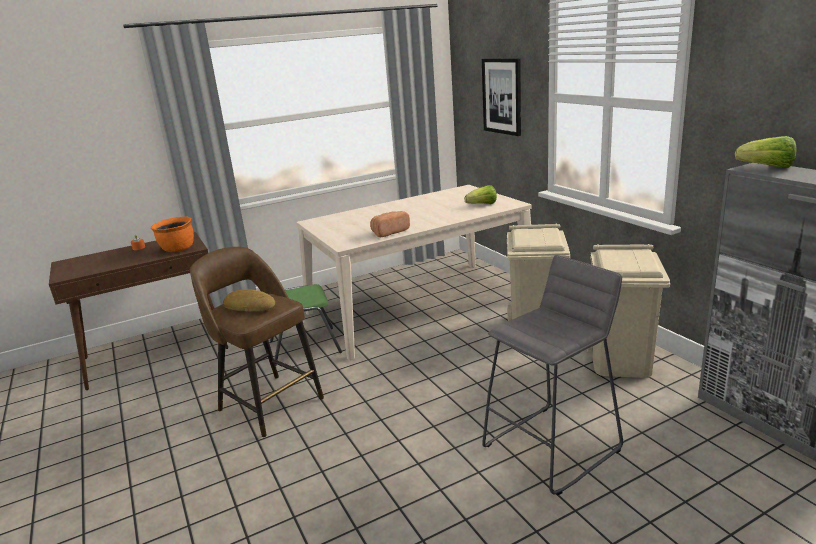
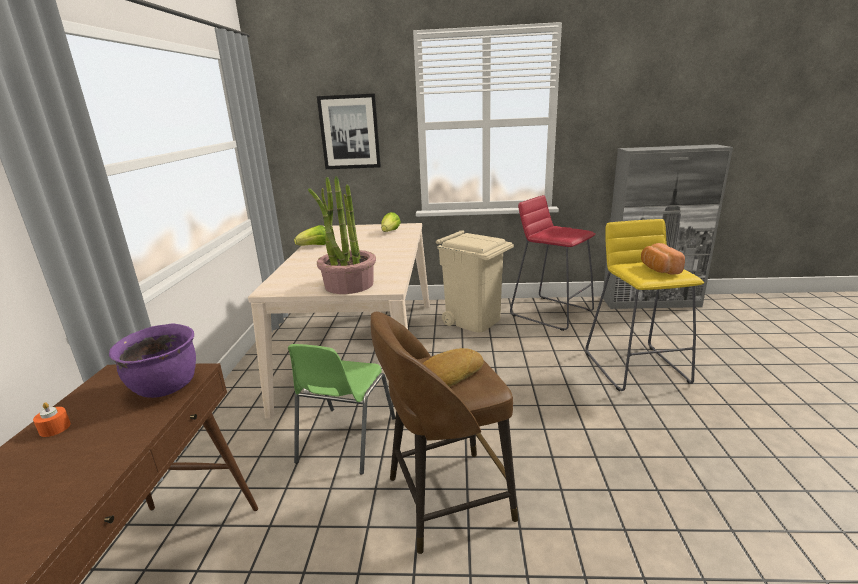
camera: 60 degrees left, 0 degrees up
orange cooking pot [151,217,194,252] -> purple cooking pot [109,323,196,398]
bread [370,211,410,237] -> bread moved to [641,243,685,274]
grey stool [482,255,623,496] -> yellow stool [586,219,704,391]
beige trash can [587,244,670,378] -> red stool [510,195,596,331]
lettuce [735,136,797,168] -> lettuce moved to [294,225,326,245]
none -> potted plant [308,176,376,294]

